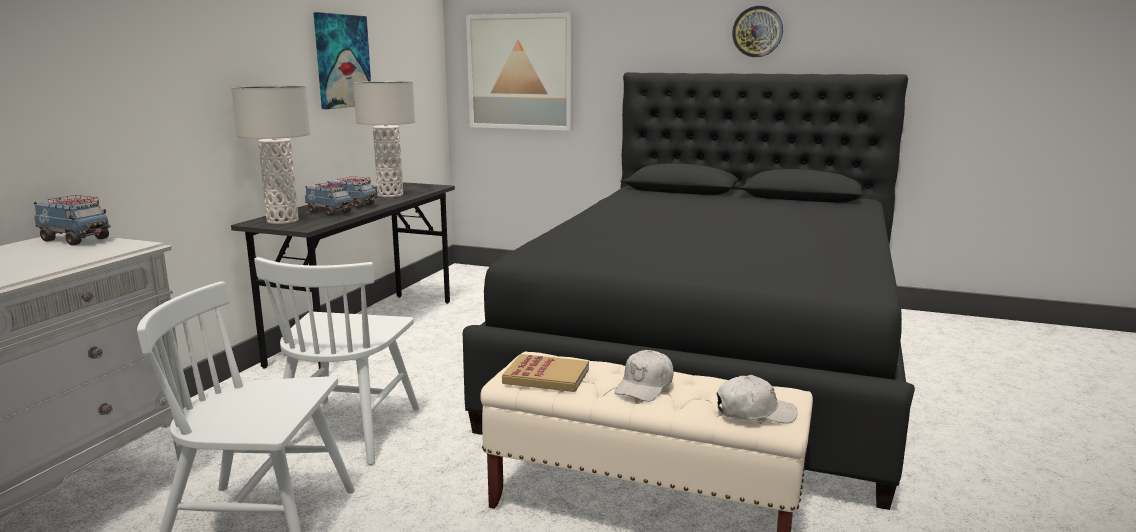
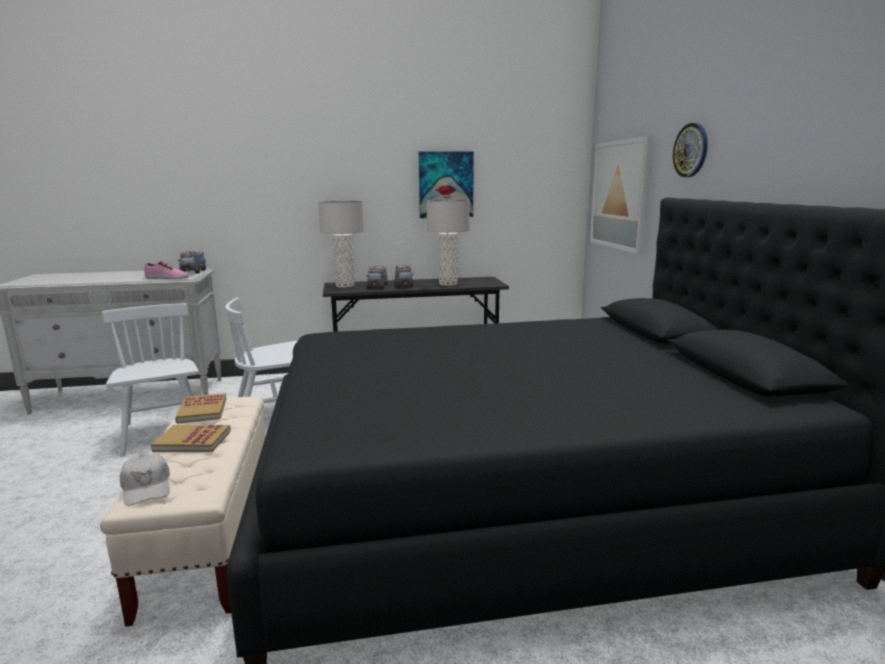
camera: 60 degrees right, 0 degrees up
white cap [614,350,674,402] -> book [151,425,231,452]
wall clock [732,6,783,57] -> wall clock moved to [673,123,708,177]
none -> shoe [144,260,190,279]

